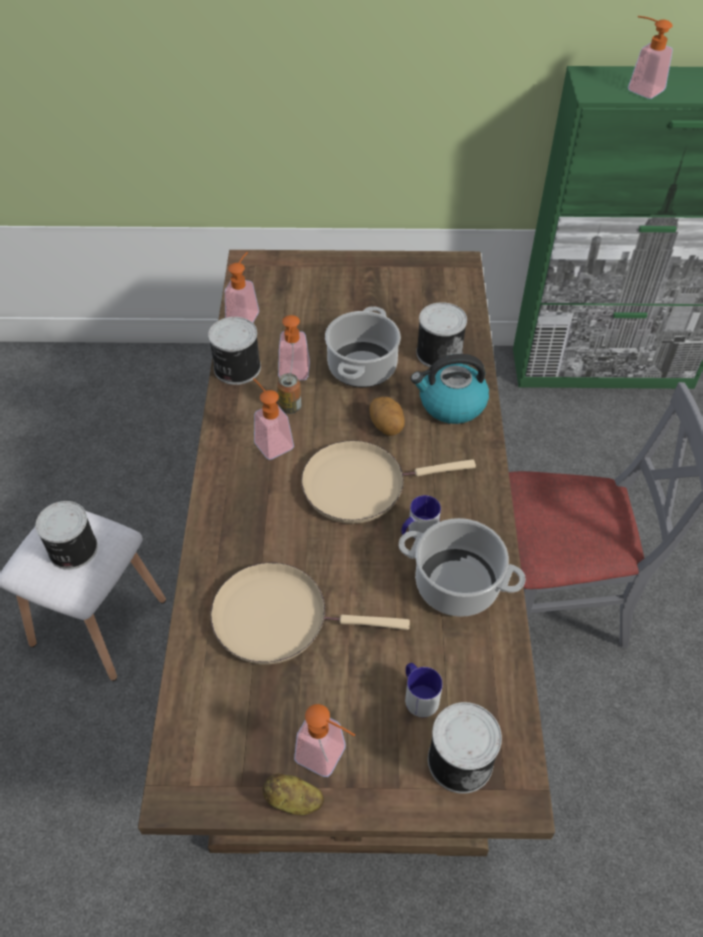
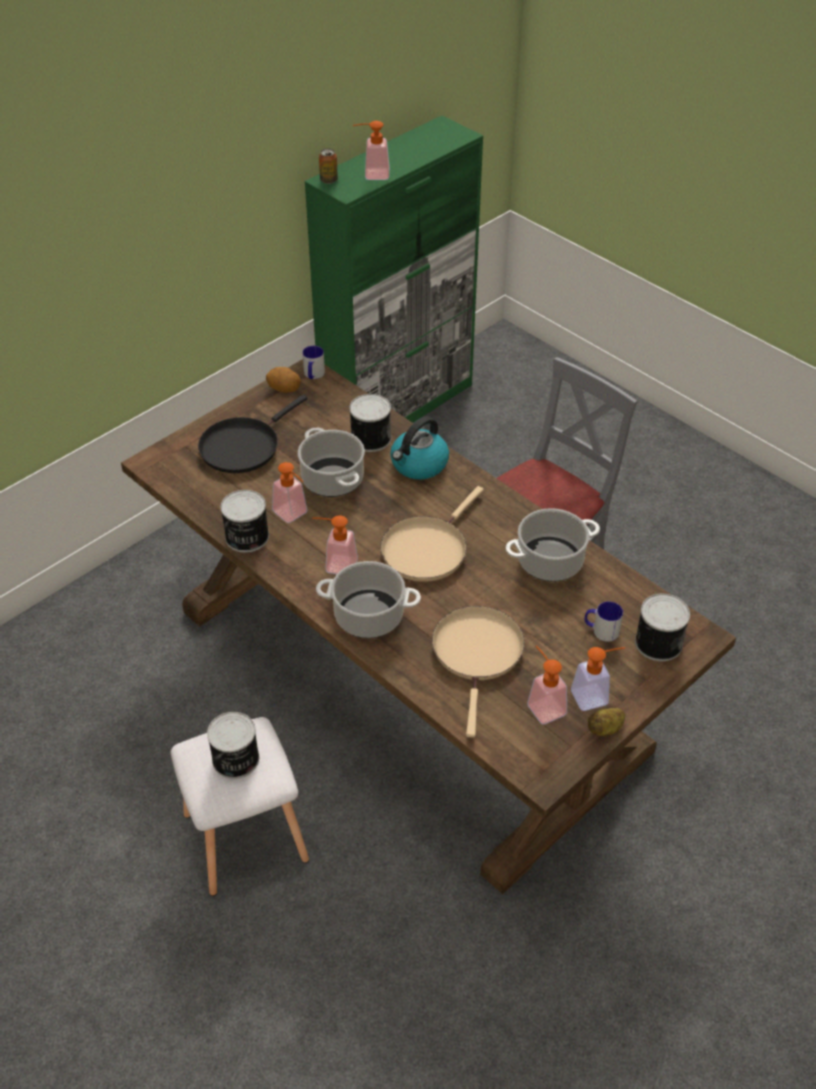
camera: 45 degrees left, 5 degrees down
beige frying pan [210,563,410,664] -> beige frying pan turned 135 degrees clockwise [432,606,525,738]
soap dispenser [225,252,259,323] -> soap dispenser moved to [527,646,567,725]
can [277,373,302,414] -> can moved to [319,148,338,184]
potato [369,397,405,436] -> potato moved to [266,367,301,393]
mug [401,495,441,539] -> mug moved to [302,346,325,379]
none -> black frying pan [198,395,308,473]
none -> cooking pot [316,561,421,638]

